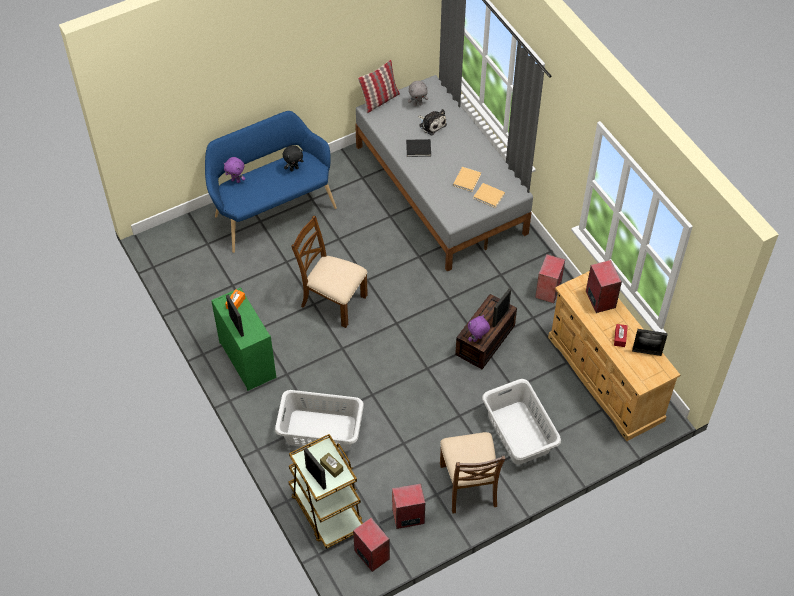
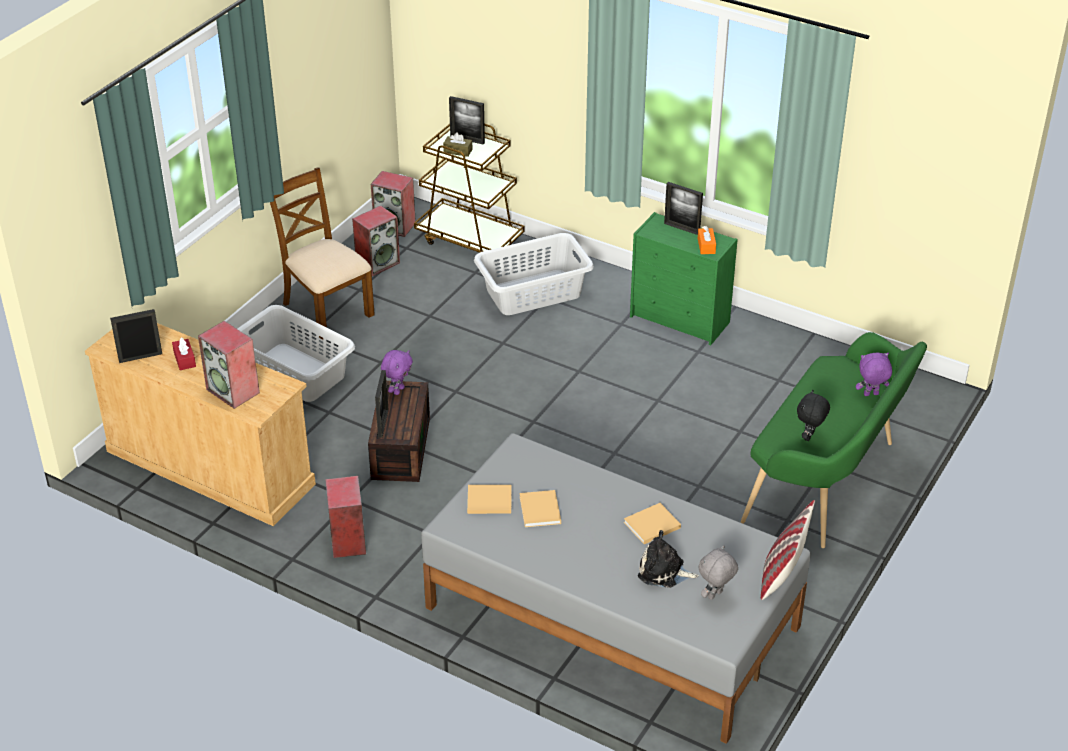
camera: 150 degrees right, 15 degrees down
blue bench [205,111,337,253] -> green bench [741,332,927,548]
brown chair [291,216,368,328] -> none
black book [406,139,431,157] -> beige book [624,503,681,544]

